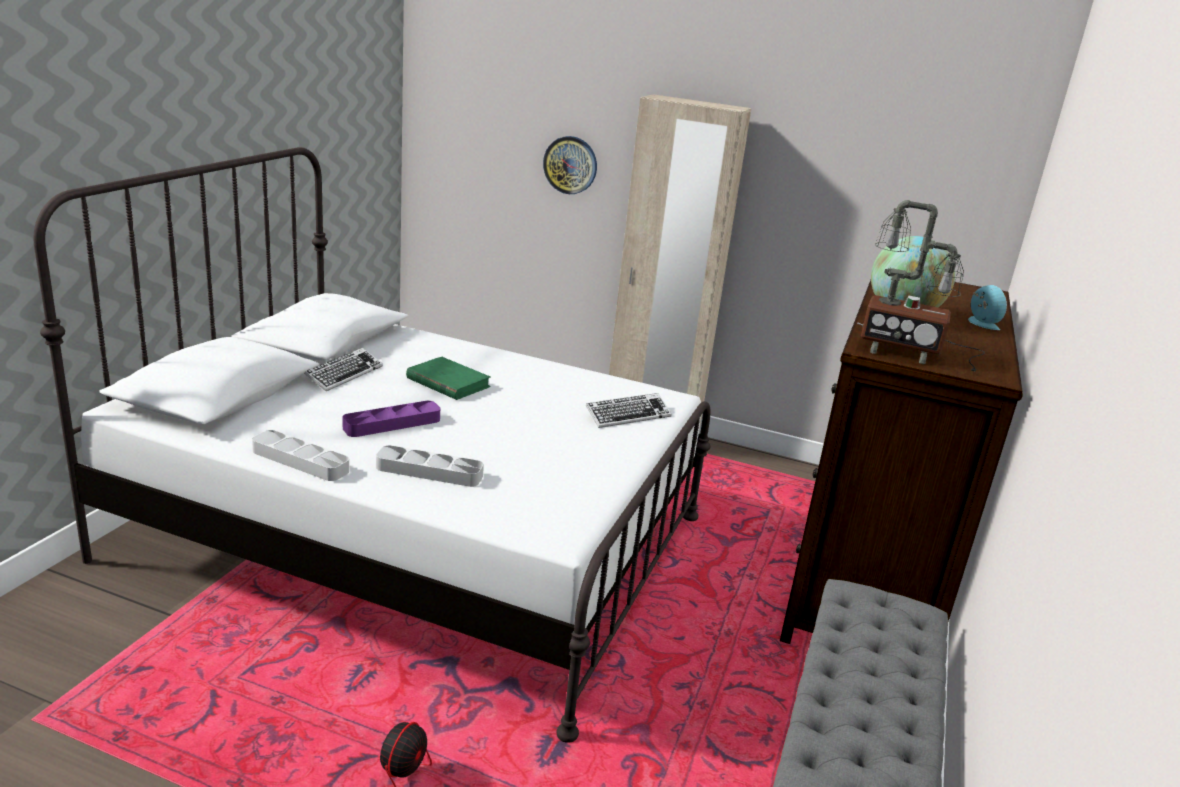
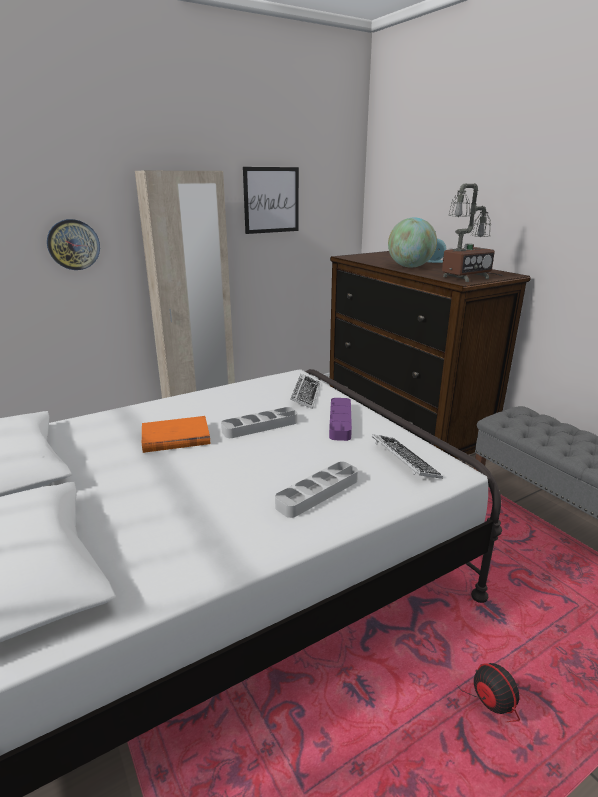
camera: 50 degrees left, 0 degrees up
grey tray [252,430,349,481] -> grey tray moved to [221,407,297,438]
keyboard [304,348,383,392] -> keyboard moved to [372,434,443,479]
purple tray [342,401,440,437] -> purple tray moved to [329,398,352,441]
green book [406,357,491,400] -> orange book [142,416,210,453]
none -> picture [243,167,299,234]

